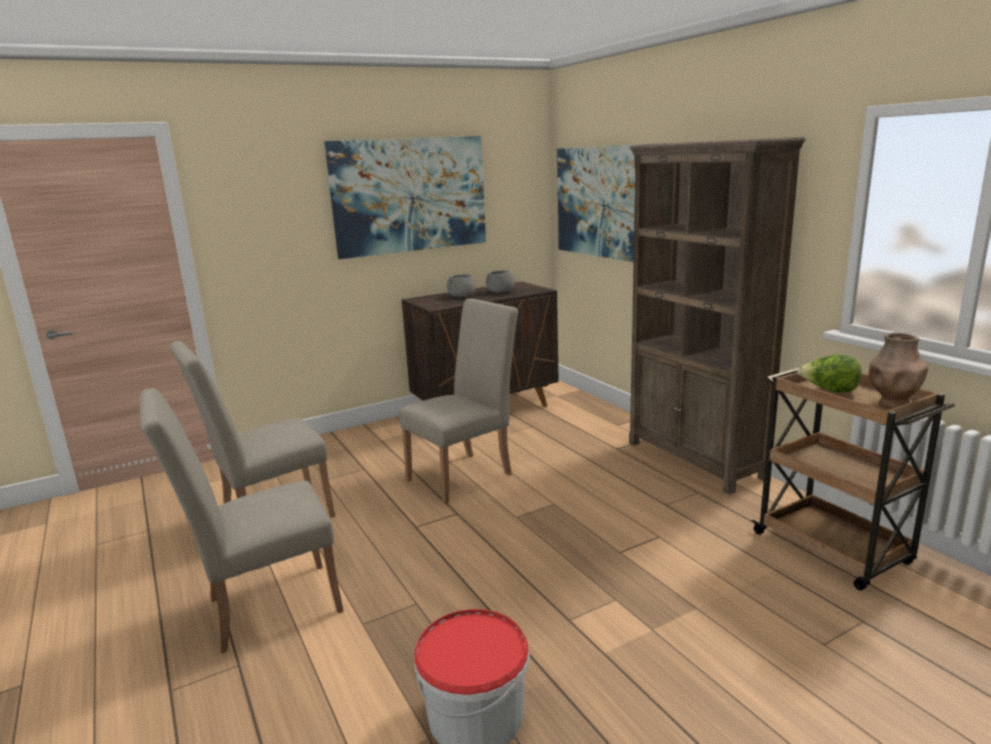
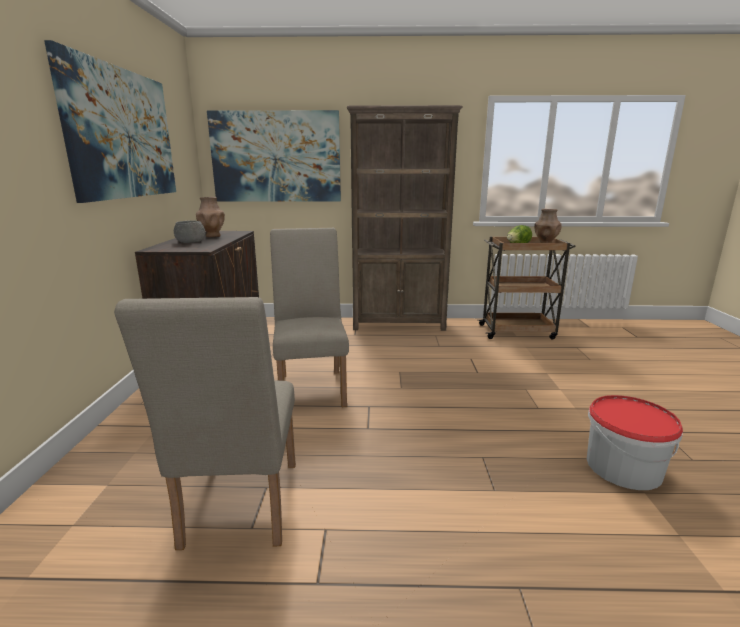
camera: 60 degrees left, 0 degrees up
beige chair [139,388,344,653] -> none
grey bowl [486,270,515,293] -> brown vase [196,197,225,237]

